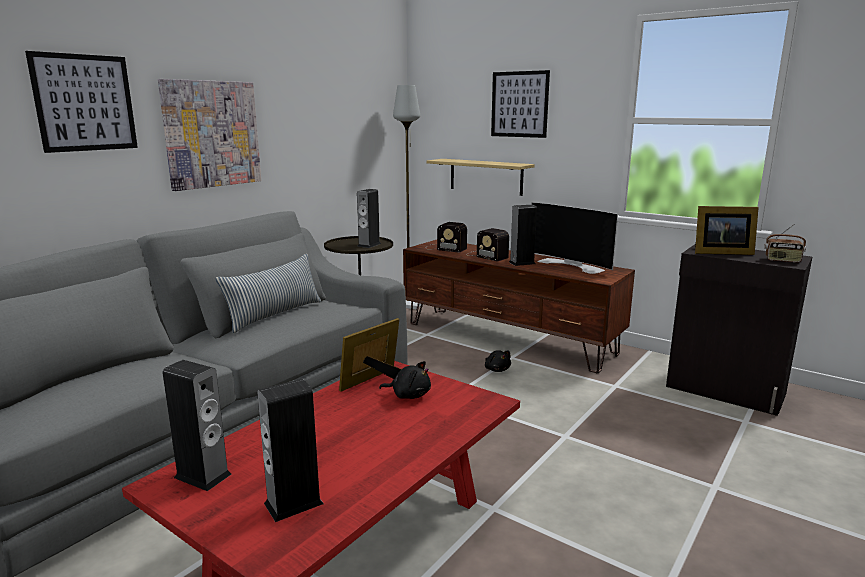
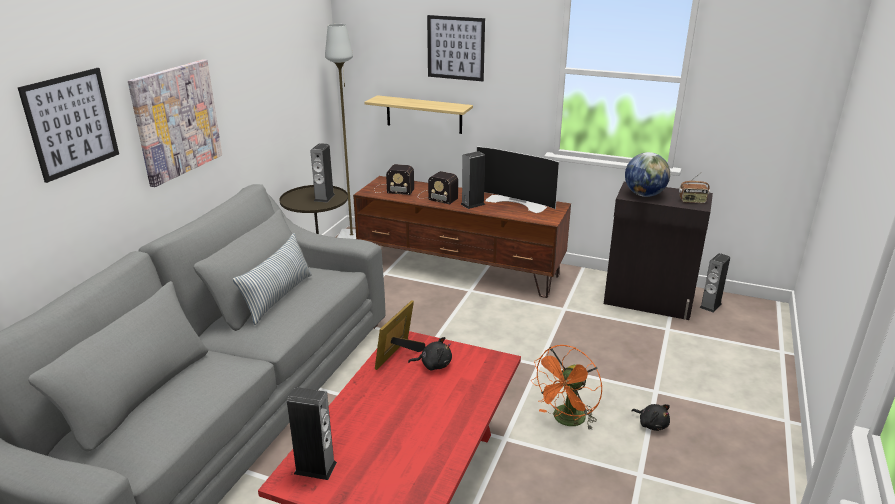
camera: 15 degrees left, 10 degrees up
speaker [257,379,324,522] -> speaker moved to [699,253,730,313]
black plush toy [485,350,511,372] -> black plush toy moved to [631,404,670,431]
picture frame [695,206,759,255] -> globe [625,152,670,197]
none -> orange fan [530,345,602,430]

